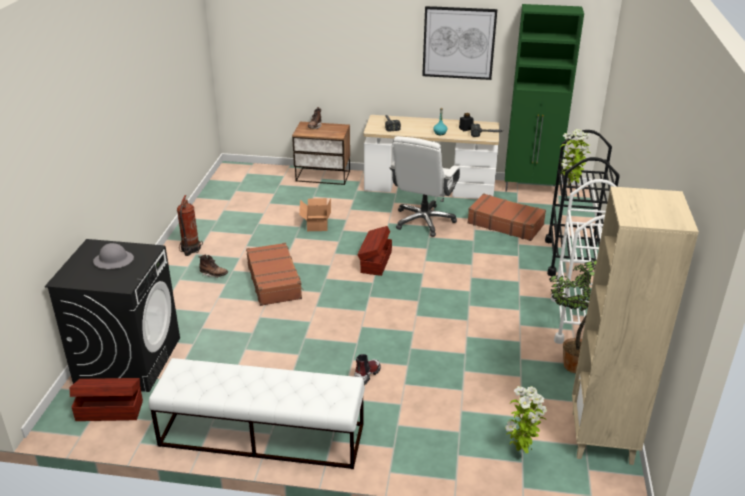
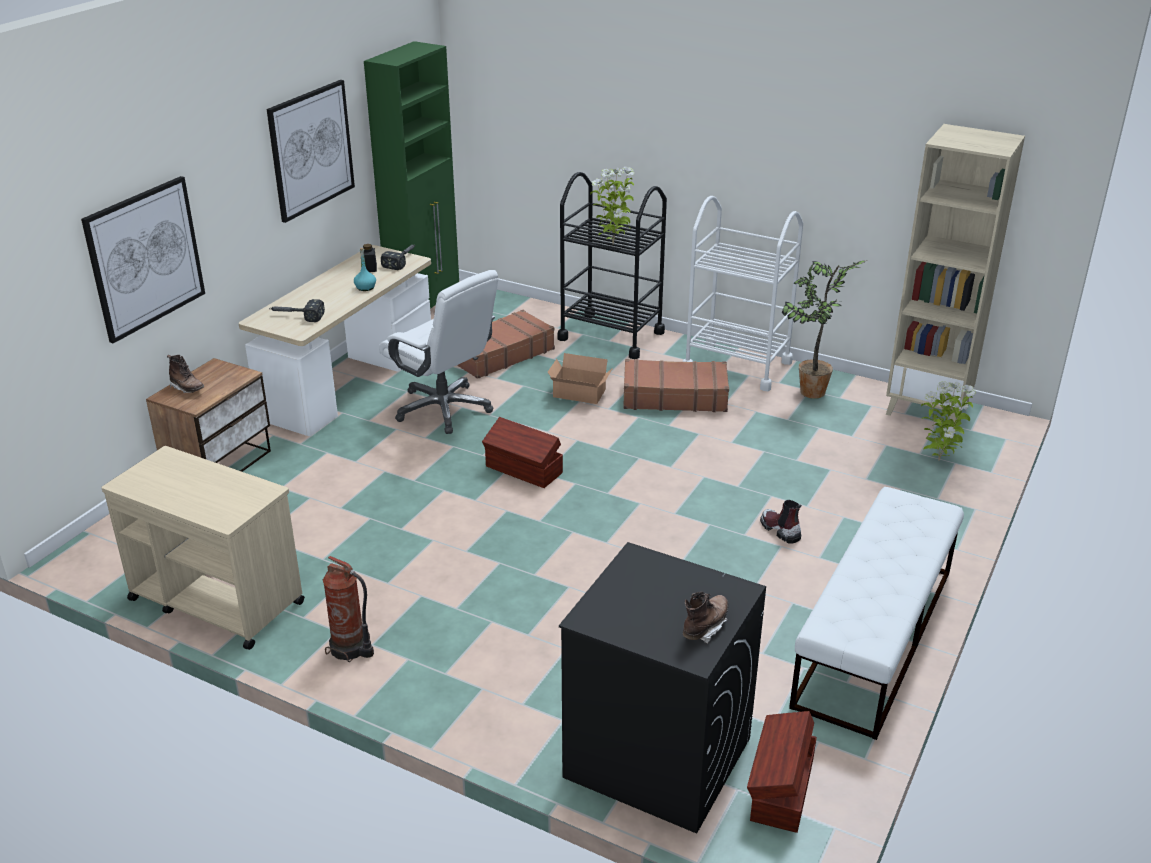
camera: 70 degrees left, 0 degrees up
grey hard hat [93,243,134,269] -> none
brown boot [198,255,228,278] -> brown boot moved to [683,592,728,644]
brown suitcase [246,243,303,306] -> brown suitcase moved to [623,359,729,412]
cardboard box [299,198,331,231] -> cardboard box moved to [548,353,613,404]
none -> picture [81,176,205,343]
none -> beige cart [101,446,305,650]

